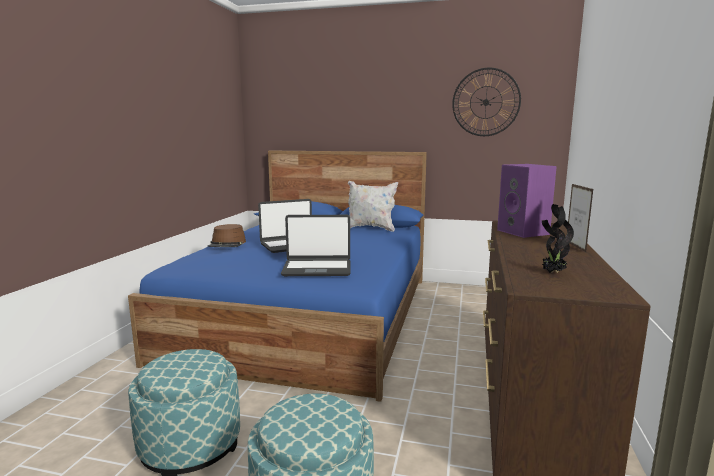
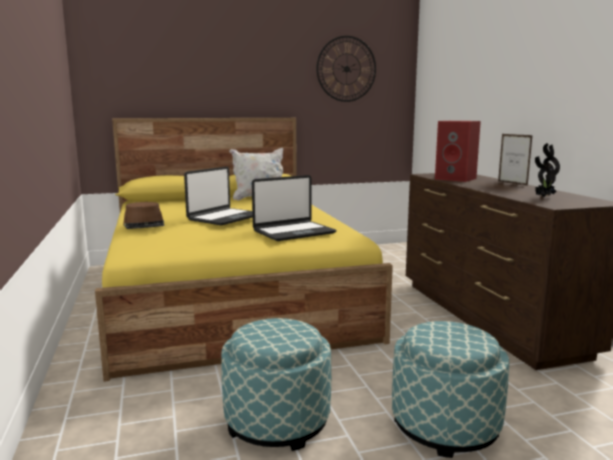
camera: 30 degrees left, 0 degrees up
blue bed [128,151,427,402] -> yellow bed [95,118,393,382]
purple speaker [497,164,557,238] -> red speaker [435,121,481,182]

